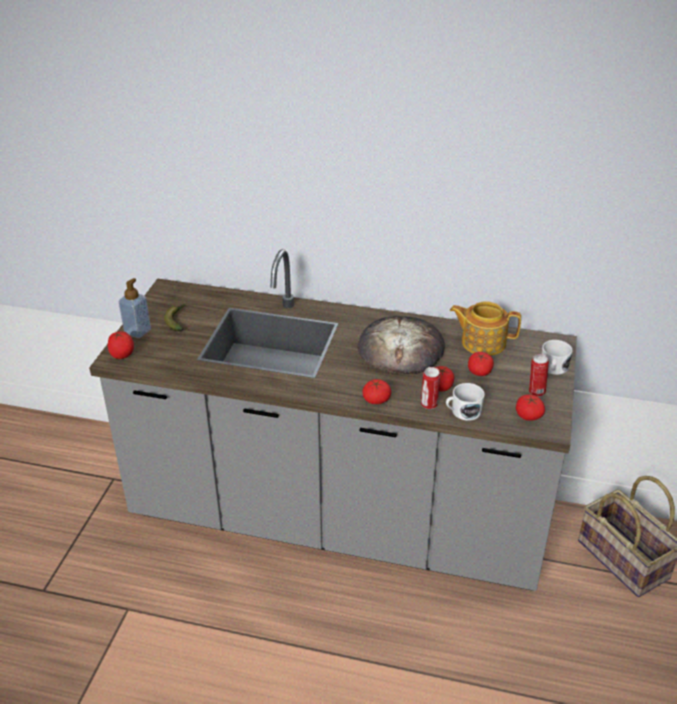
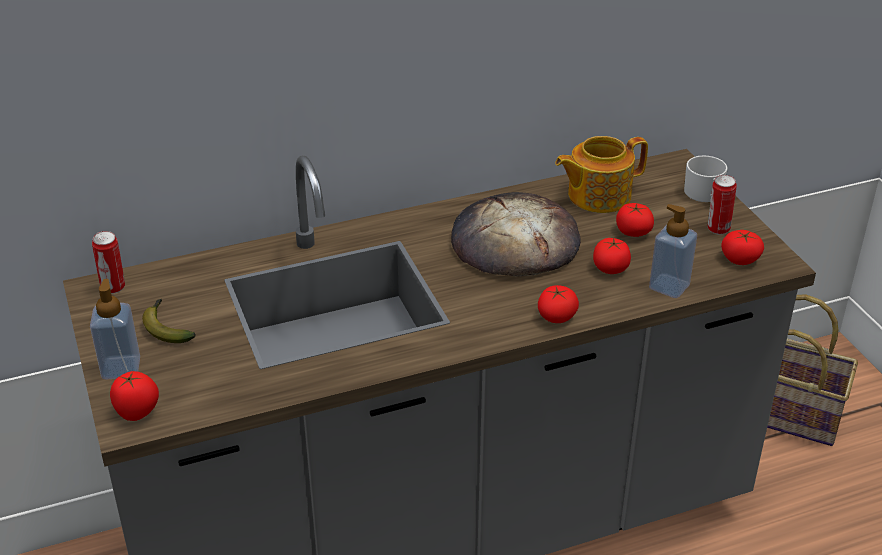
camera: 35 degrees left, 0 degrees up
can [421,367,440,409] -> can moved to [92,231,125,294]
white mug [446,383,485,421] -> soap dispenser [649,204,697,298]

